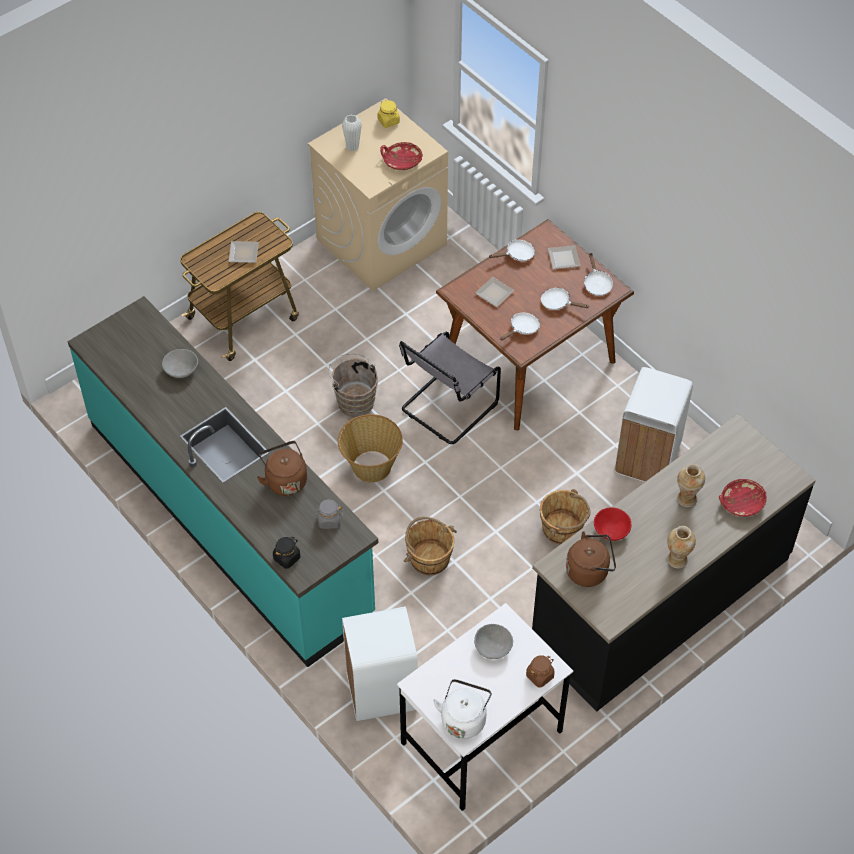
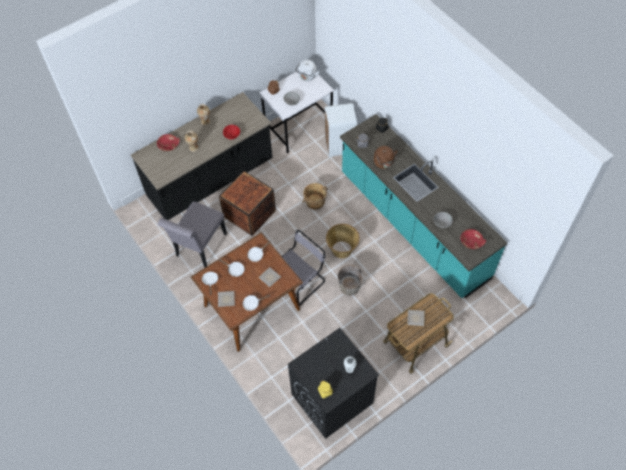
camera: 175 degrees left, 5 degrees up
beige washing machine [308,98,448,291] -> black washing machine [288,328,379,439]
red bowl [380,142,423,170] -> red bowl moved to [460,229,486,249]
brown bucket [540,489,591,544] -> crate [219,171,276,236]
brown kettle [566,531,616,587] -> none
white trash can [615,367,693,482] -> grey chair [158,201,227,268]

